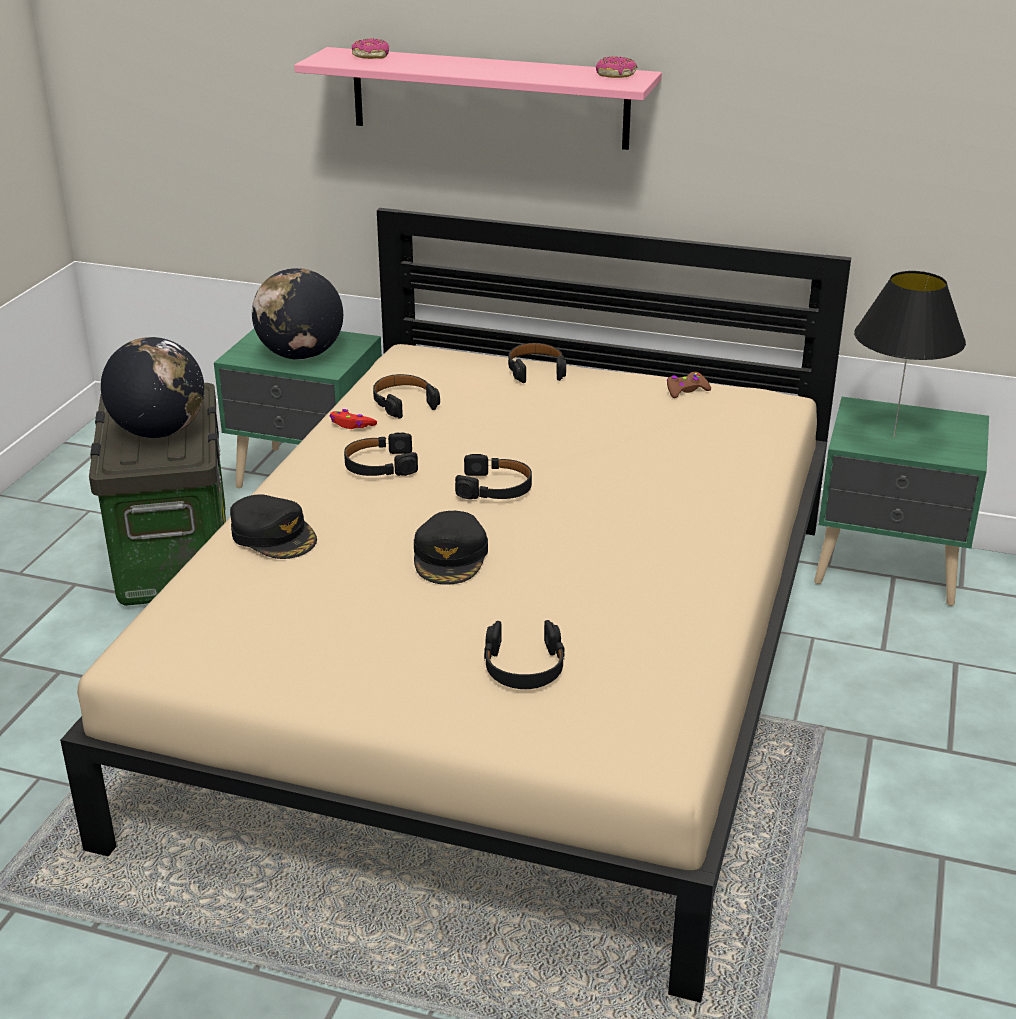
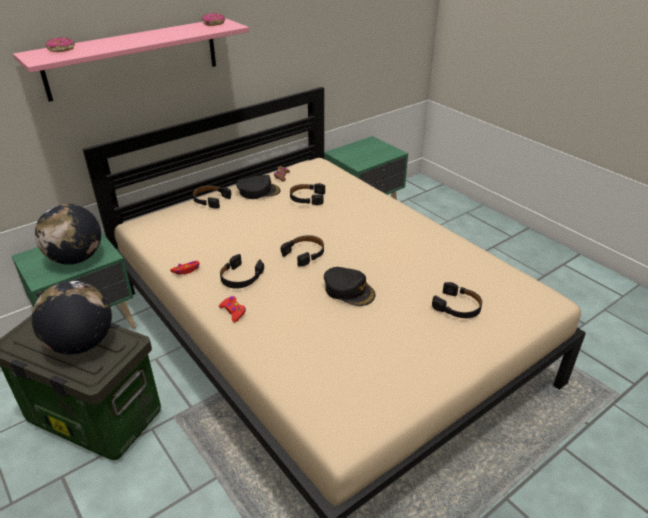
camera: 55 degrees left, 5 degrees up
black cap [230,494,317,559] -> black cap moved to [236,175,281,199]
black headphones [373,374,440,419] -> black headphones moved to [290,183,325,205]
black table lamp [854,271,966,438] -> none
none -> red game controller [219,296,246,323]

